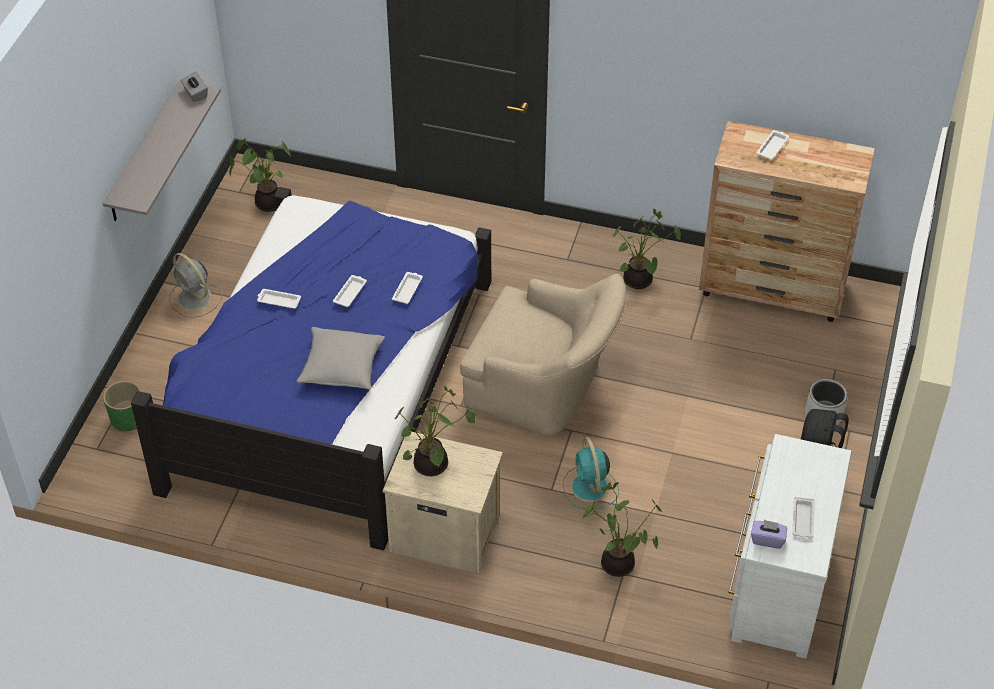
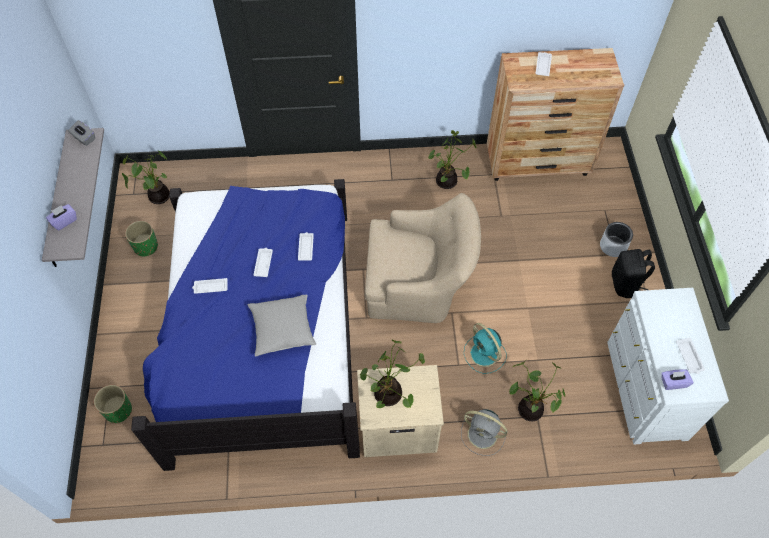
camera: 20 degrees left, 10 degrees up
grey fan [169,253,222,318] -> grey fan moved to [461,409,508,456]
none -> purple tissue box [46,204,77,230]
none -> green planter [125,221,158,257]

